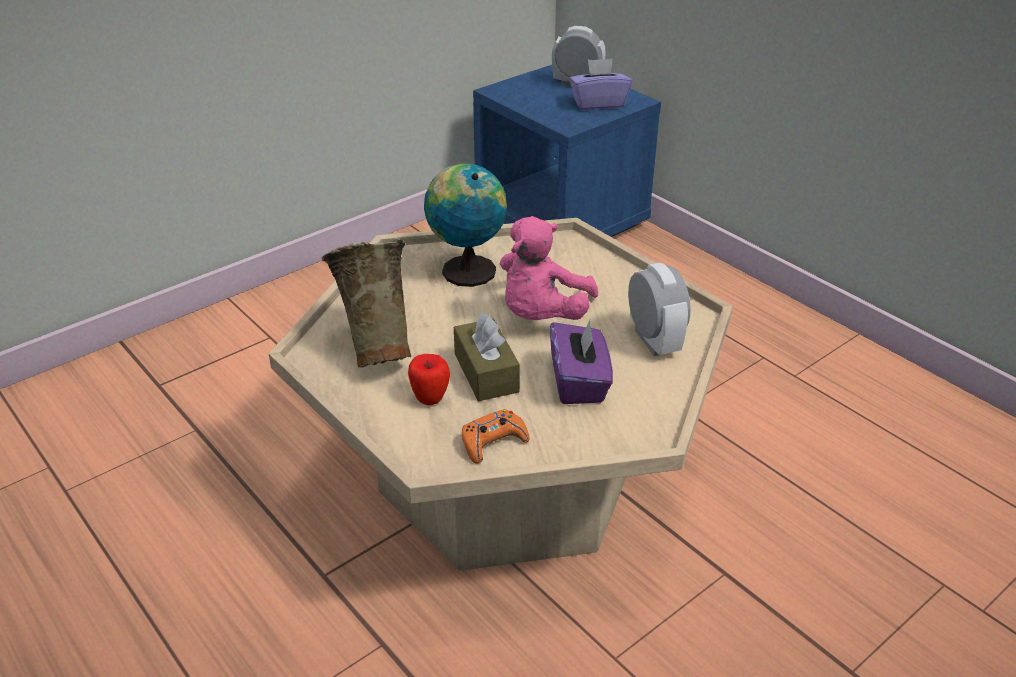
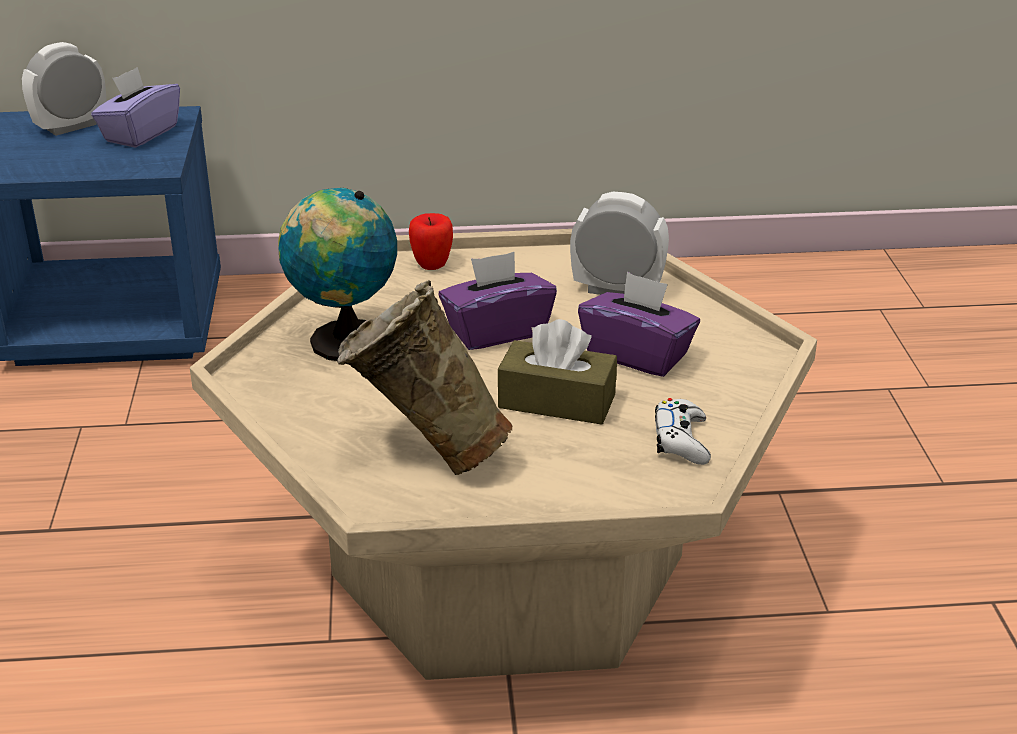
camera: 55 degrees left, 5 degrees down
apple [408,354,450,405] -> apple moved to [409,213,453,270]
orange game controller [462,409,530,464] -> white game controller [655,398,711,465]
pink plush toy [500,216,598,320] -> purple tissue box [438,252,557,350]

